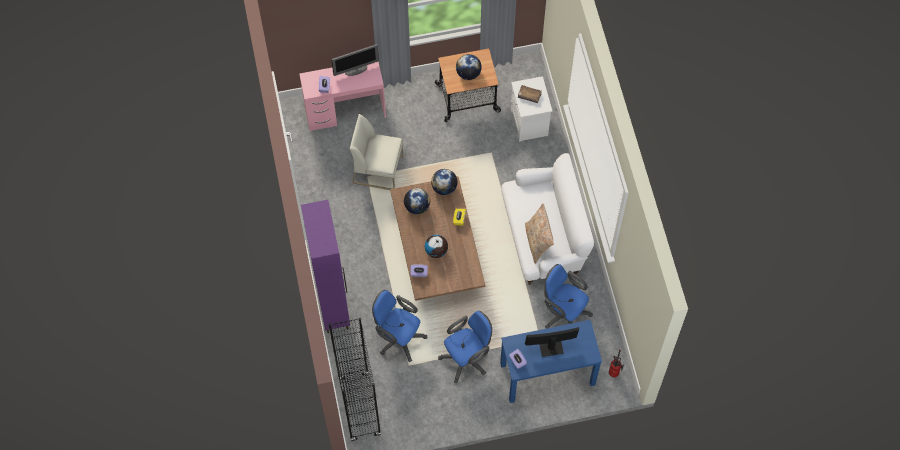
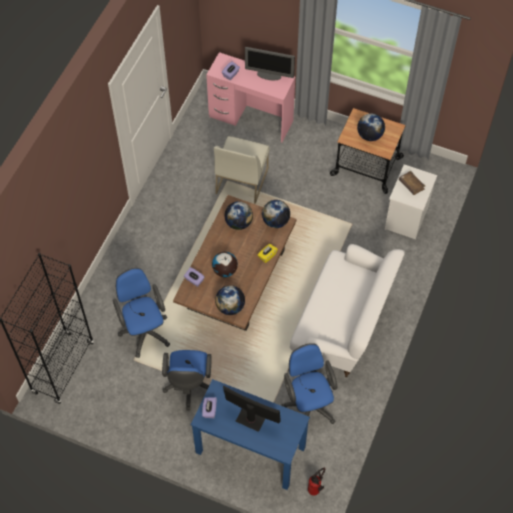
camera: 35 degrees right, 5 degrees down
purple cabinet [301,200,350,333] -> none
white chair [350,114,403,190] -> white chair turned 120 degrees counterclockwise [214,136,270,204]
blue office chair [438,311,492,383] -> blue office chair turned 90 degrees clockwise [162,350,211,410]
beige pillow [525,203,554,264] -> none
none -> globe [215,285,245,315]

